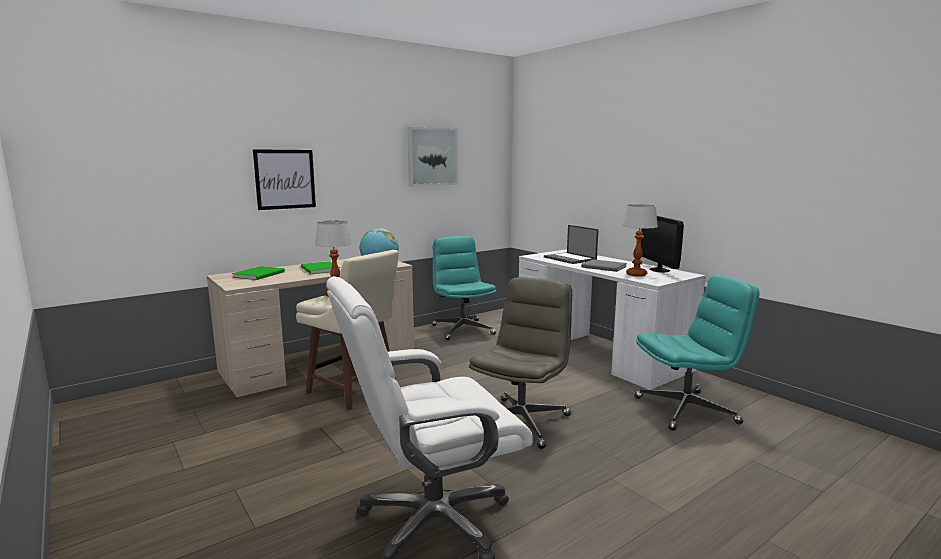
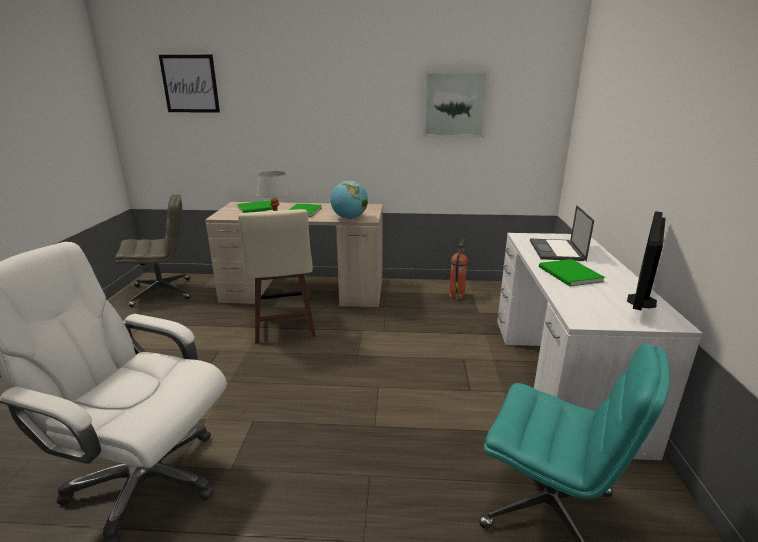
camera: 40 degrees right, 10 degrees up
picture [253,149,316,210] -> picture moved to [159,55,220,113]
turquoise office chair [432,236,496,340] -> fire extinguisher [449,239,468,299]
grey office chair [469,277,572,449] -> grey office chair moved to [115,194,190,307]
grey book [581,259,627,272] -> green book [539,259,605,287]
table lamp [622,204,658,277] -> none

